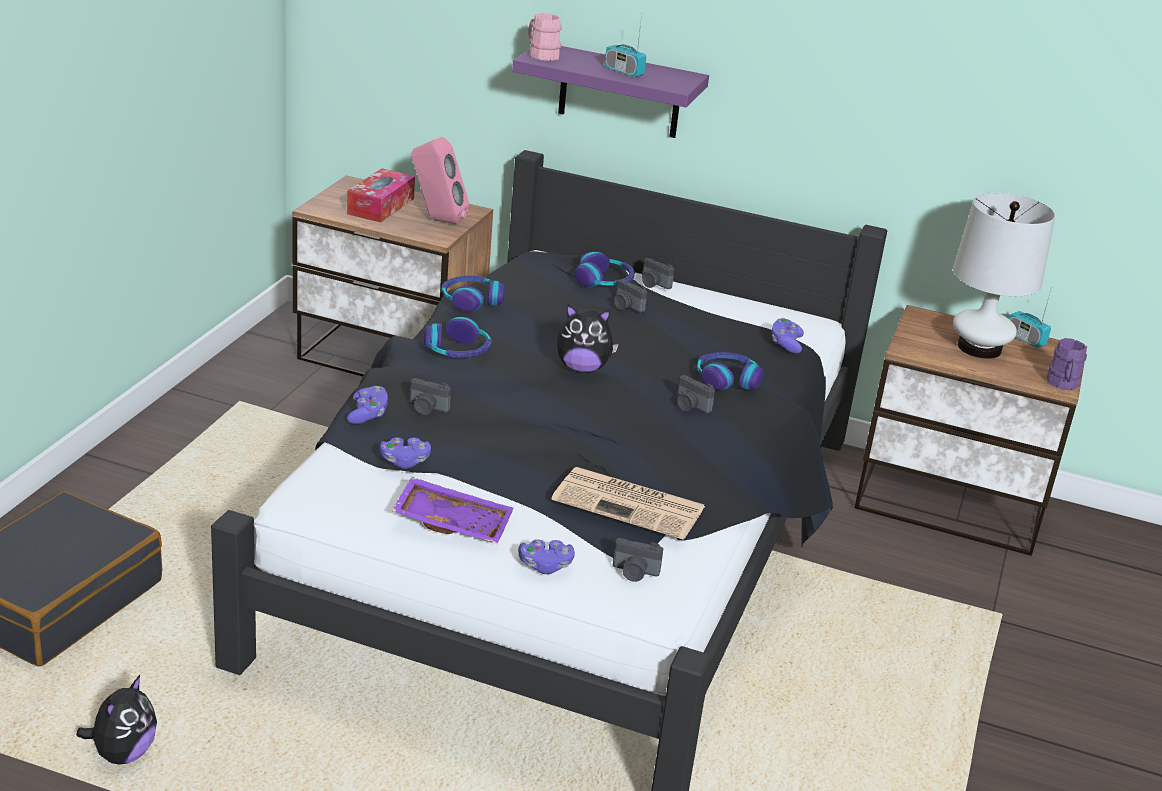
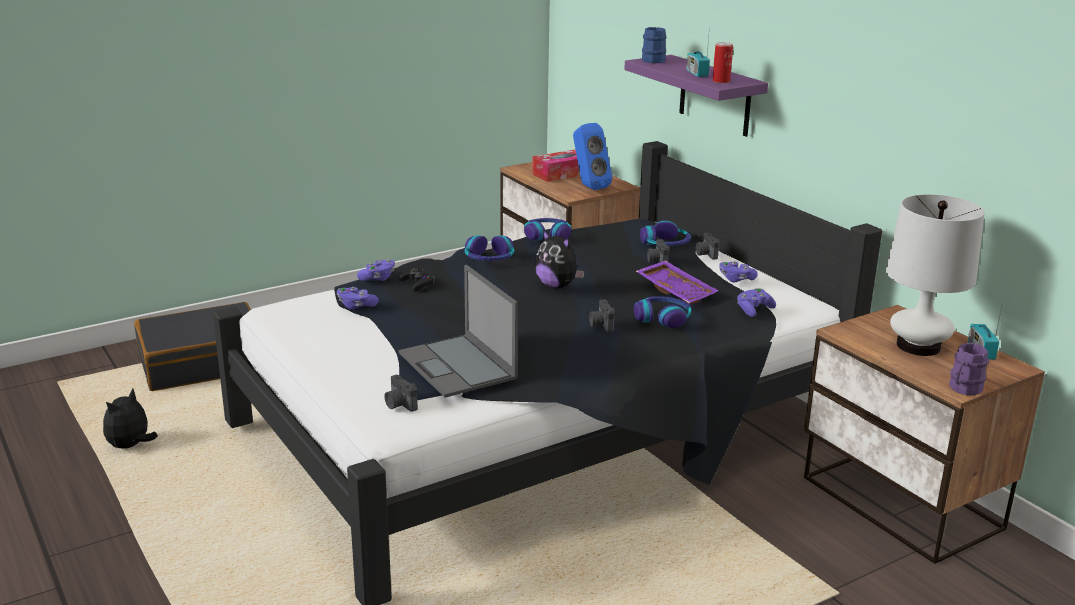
camera: 40 degrees right, 5 degrees down
plush toy [76,675,157,765] -> plush toy turned 150 degrees clockwise [103,389,158,449]
purple tray [392,477,514,544] -> purple tray moved to [636,260,719,304]
camera [410,378,451,415] -> black game controller [399,268,434,291]
pink speaker [412,137,469,225] -> blue speaker [573,123,612,190]
purple game controller [518,539,575,574] -> purple game controller moved to [719,261,758,282]
pink mug [528,13,562,61] -> blue mug [642,27,666,63]
newspaper [551,467,705,540] -> laptop [399,265,518,398]
none -> can [713,42,733,84]

